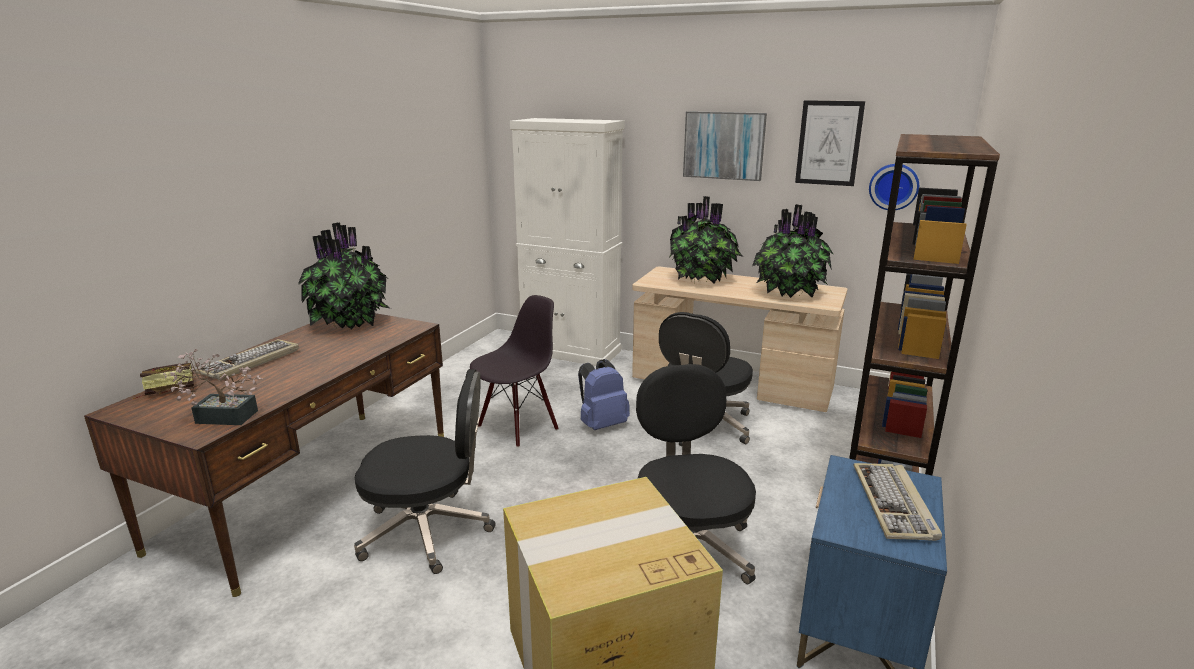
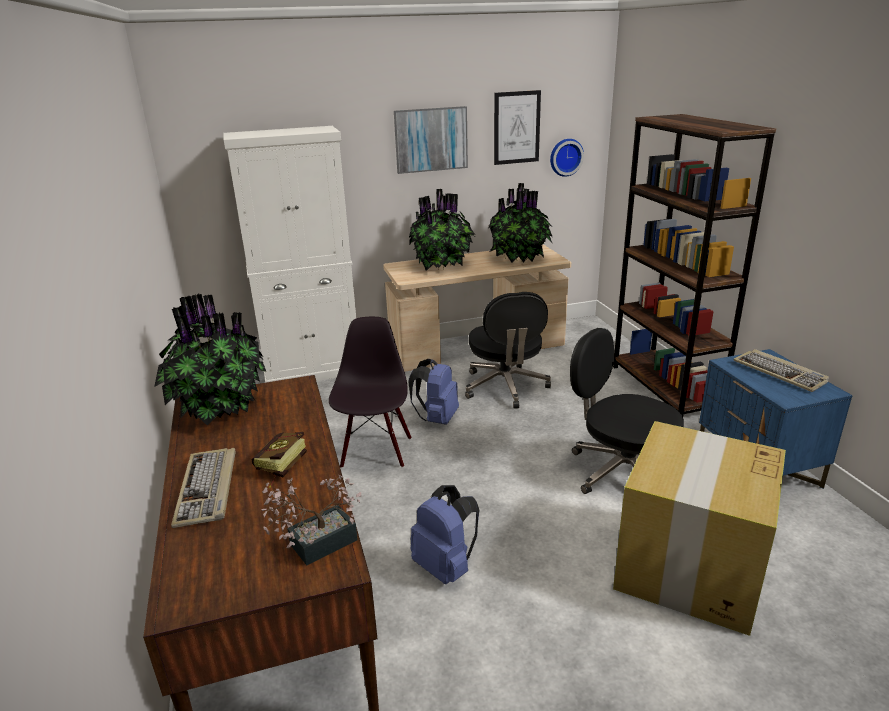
camera: 40 degrees left, 5 degrees up
book [132,363,194,399] -> book moved to [251,432,307,488]
black office chair [354,369,496,574] -> blue backpack [411,485,479,584]

